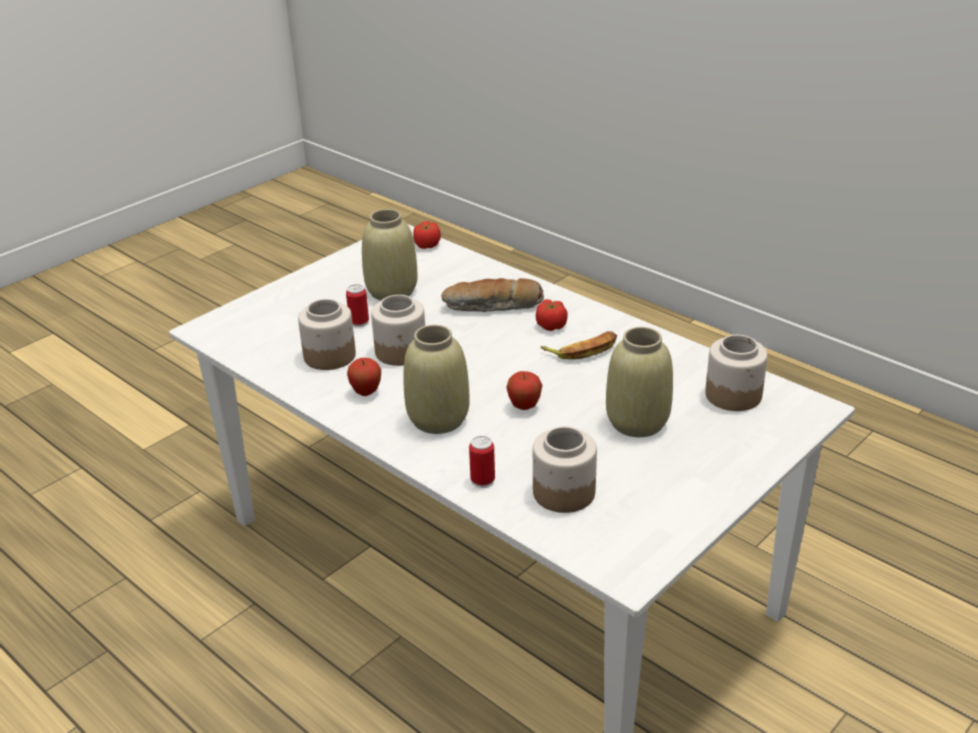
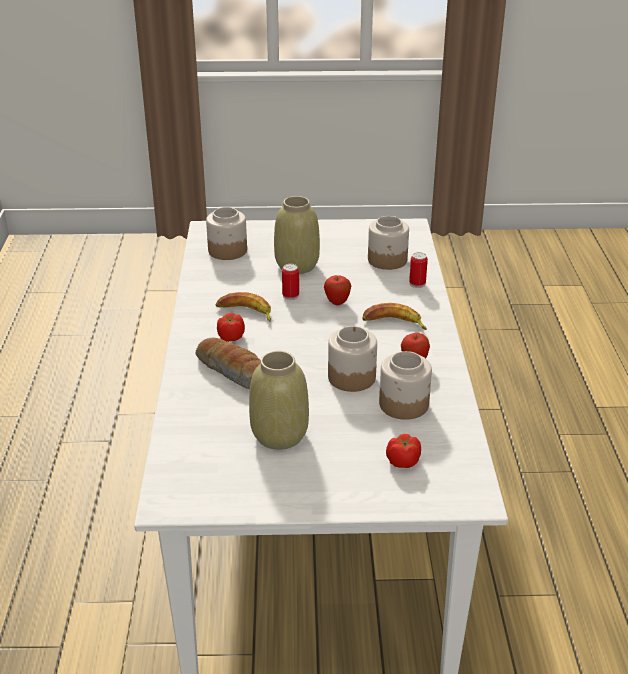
camera: 135 degrees left, 0 degrees up
can [346,284,369,327] -> can moved to [282,264,299,300]
beige vase [403,325,469,434] -> banana [362,303,427,330]
tomato [413,221,441,249] -> tomato moved to [386,434,421,468]

